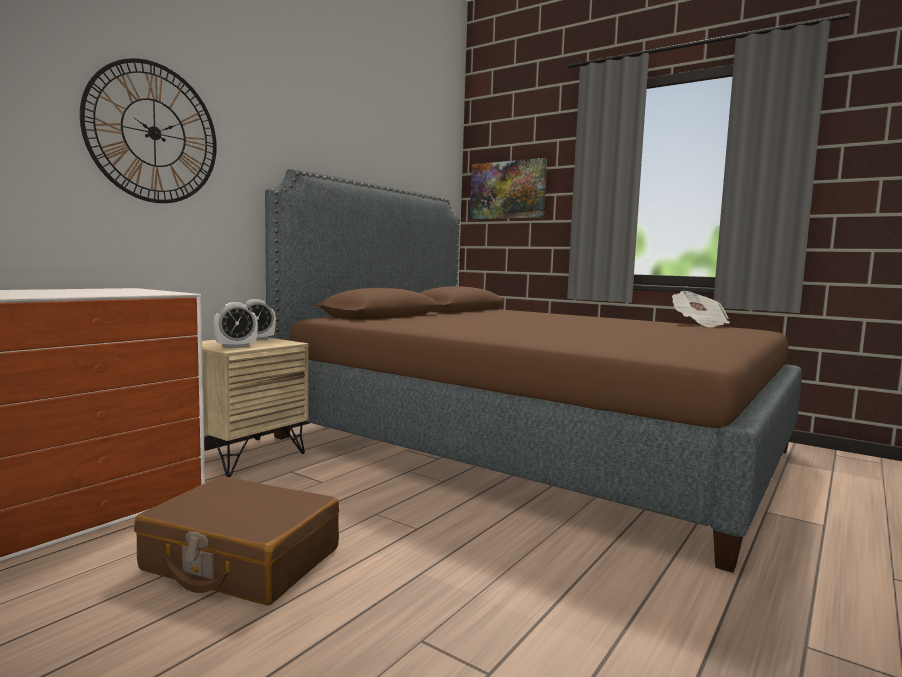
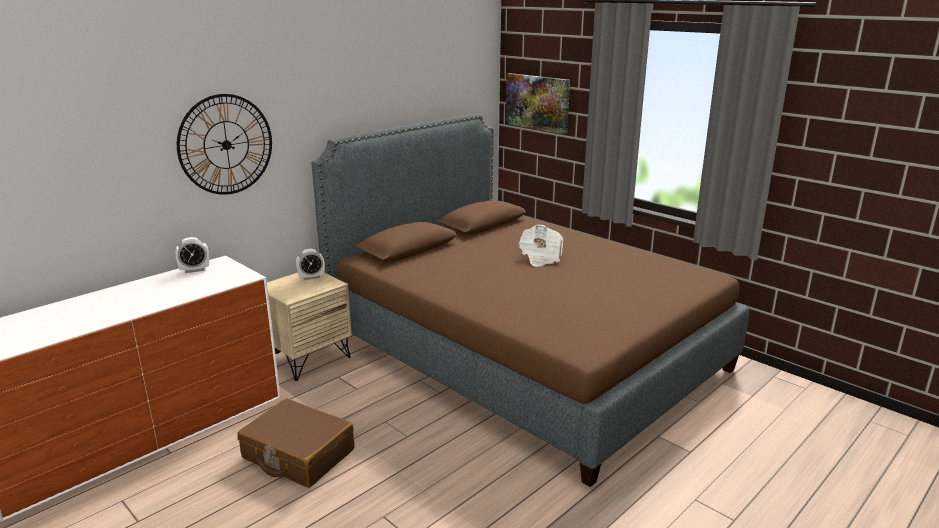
camera: 10 degrees right, 15 degrees up
alarm clock [213,302,258,348] -> alarm clock moved to [176,237,209,273]
newspaper [672,291,730,327] -> newspaper moved to [518,225,564,266]

